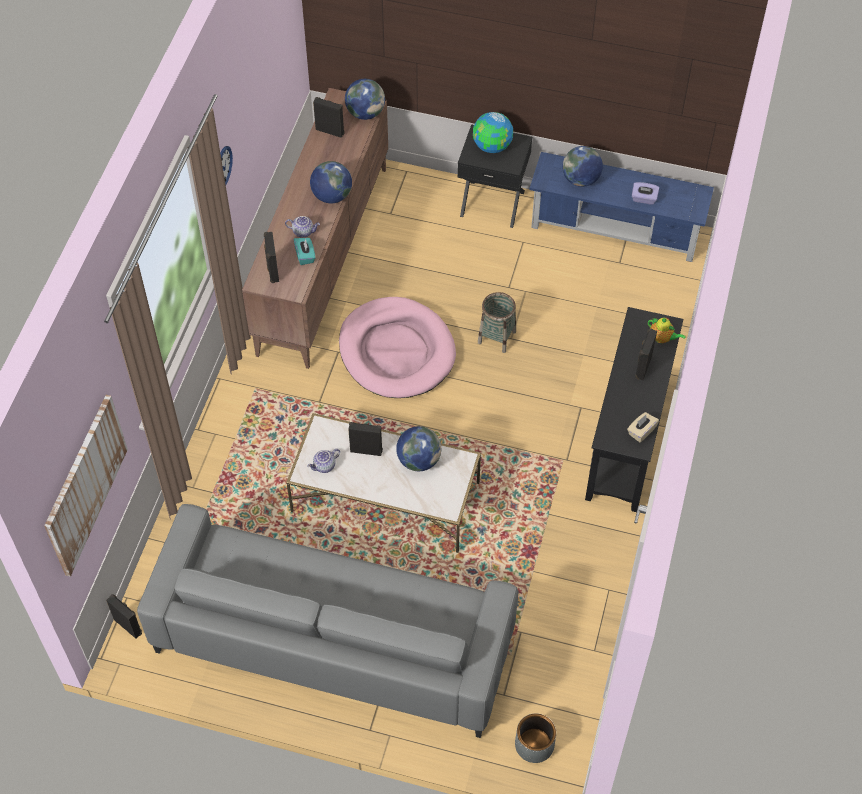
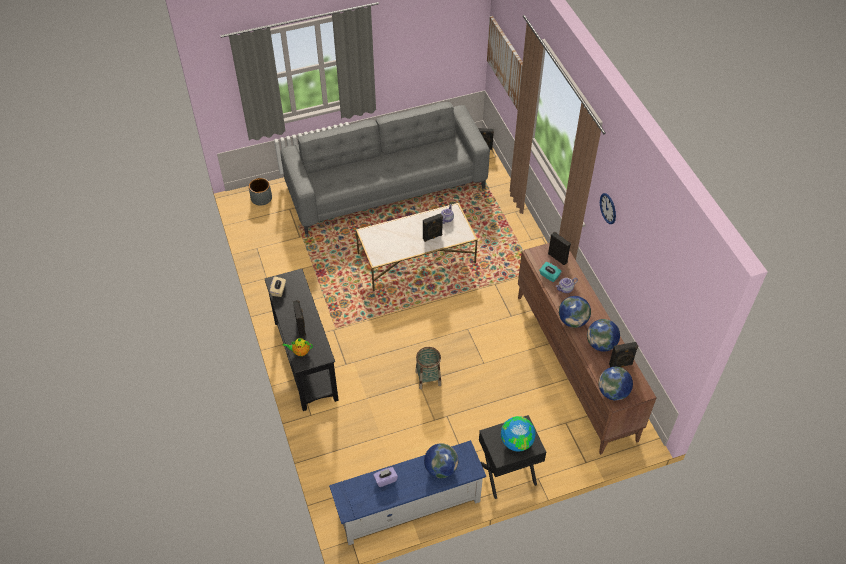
camera: 145 degrees right, 5 degrees down
pink dog bed [339,297,456,398] -> none
globe [396,426,441,471] -> globe moved to [587,319,620,352]

